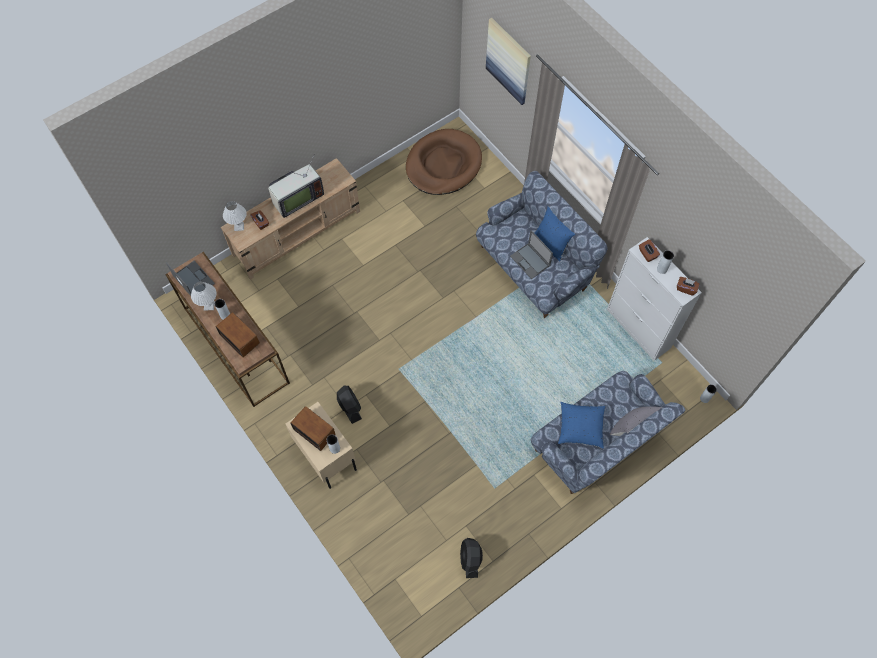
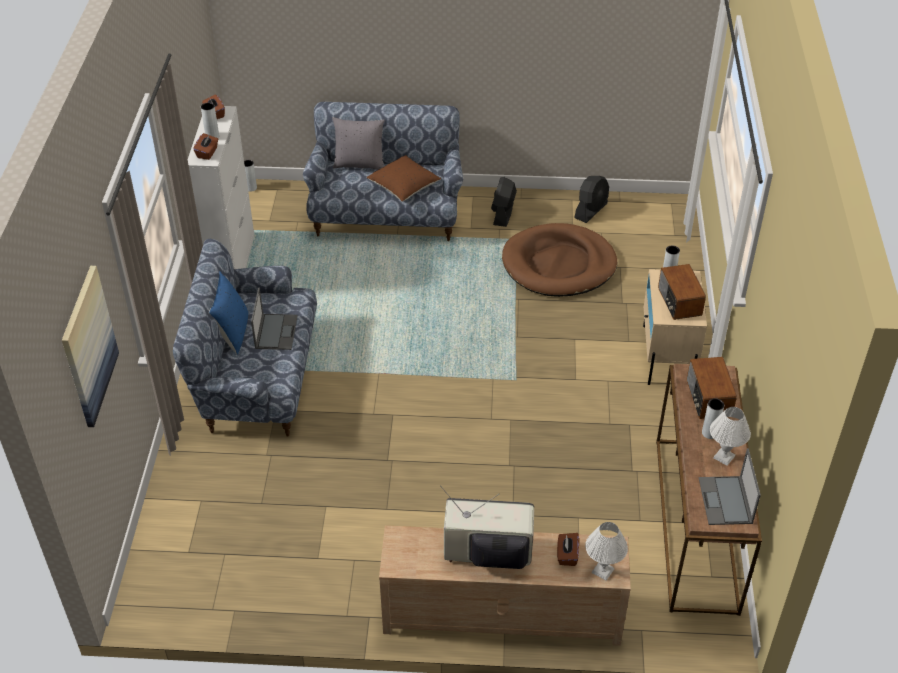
camera: 140 degrees left, 20 degrees down
black fan [337,386,362,424] -> black fan moved to [491,177,517,227]
brown dog bed [406,129,482,195] -> brown dog bed moved to [502,223,617,297]
blue pillow [558,402,605,449] -> brown pillow [366,155,441,202]

